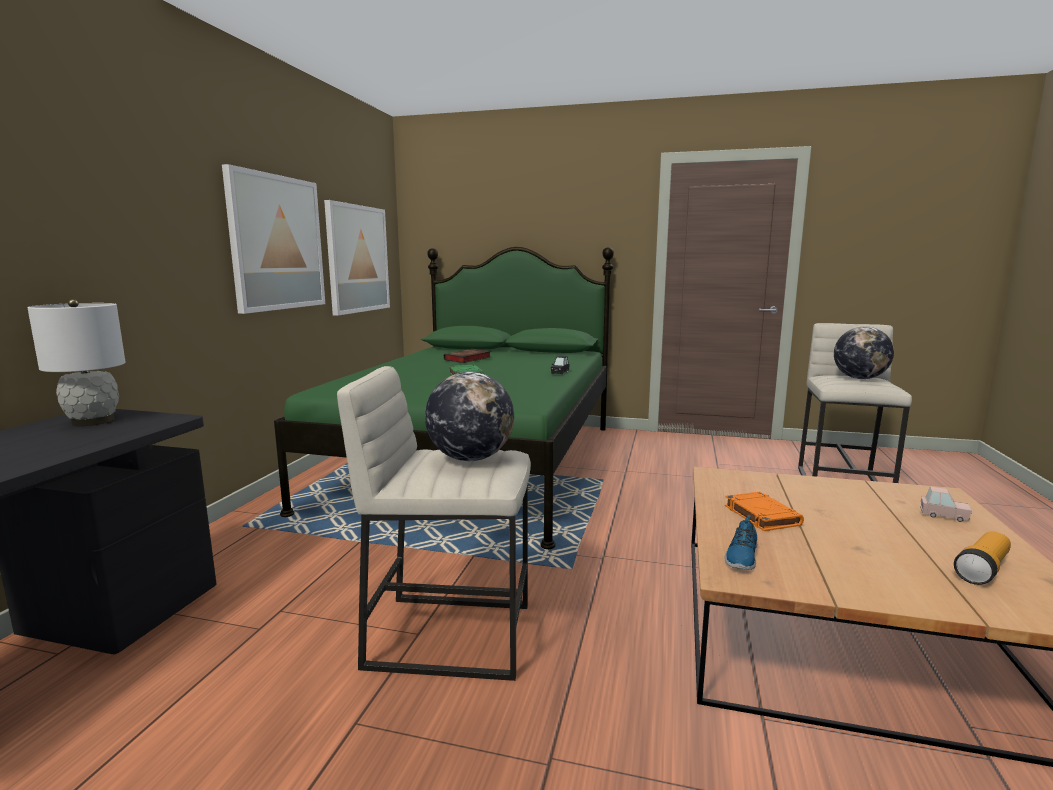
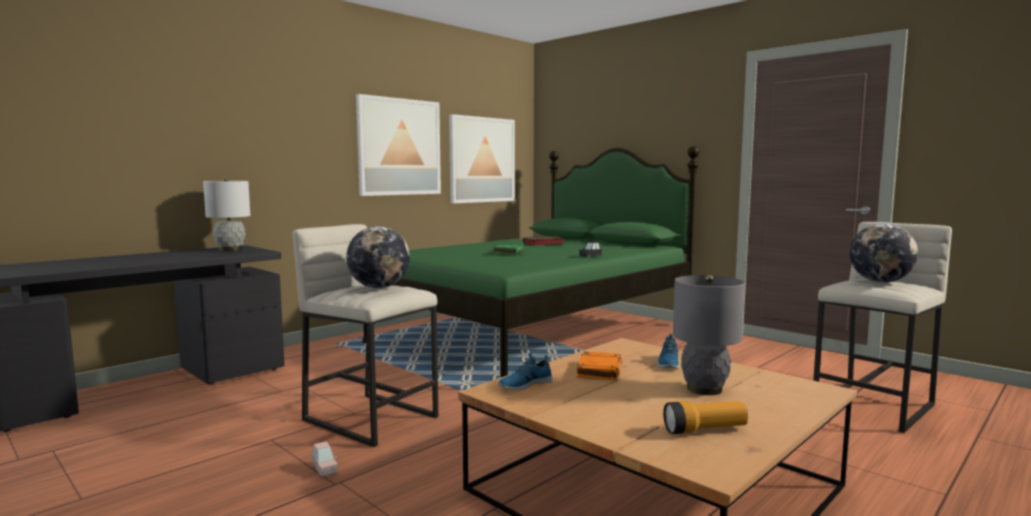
camera: 30 degrees right, 5 degrees down
pink toy car [920,487,972,522] -> pink toy car moved to [311,441,338,477]
none -> shoe [657,334,680,368]
none -> grey table lamp [673,275,745,395]

